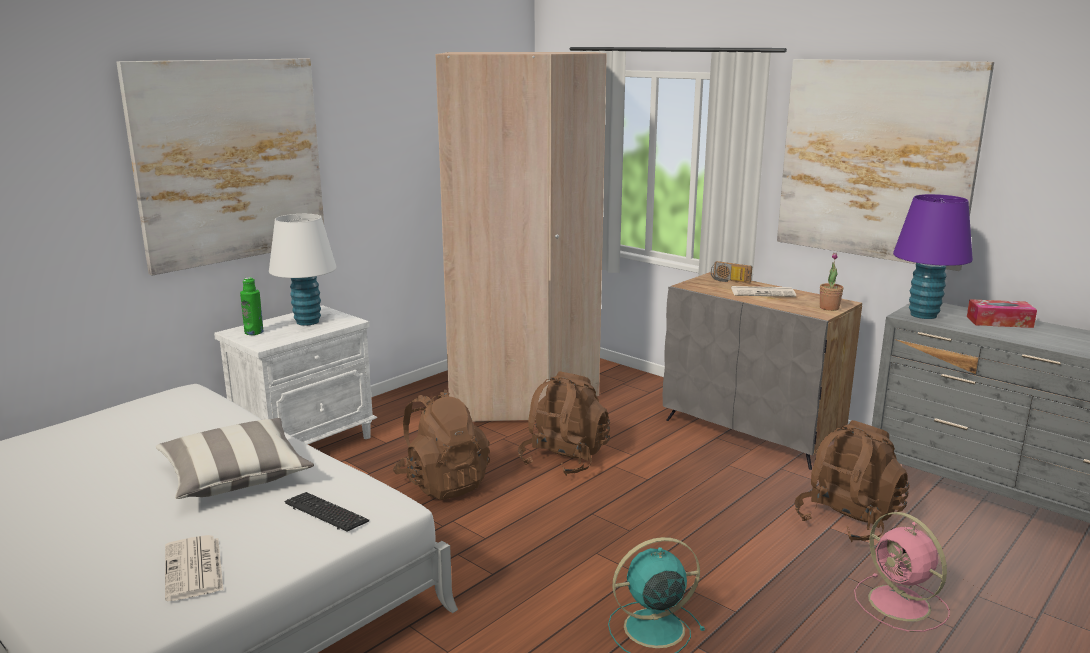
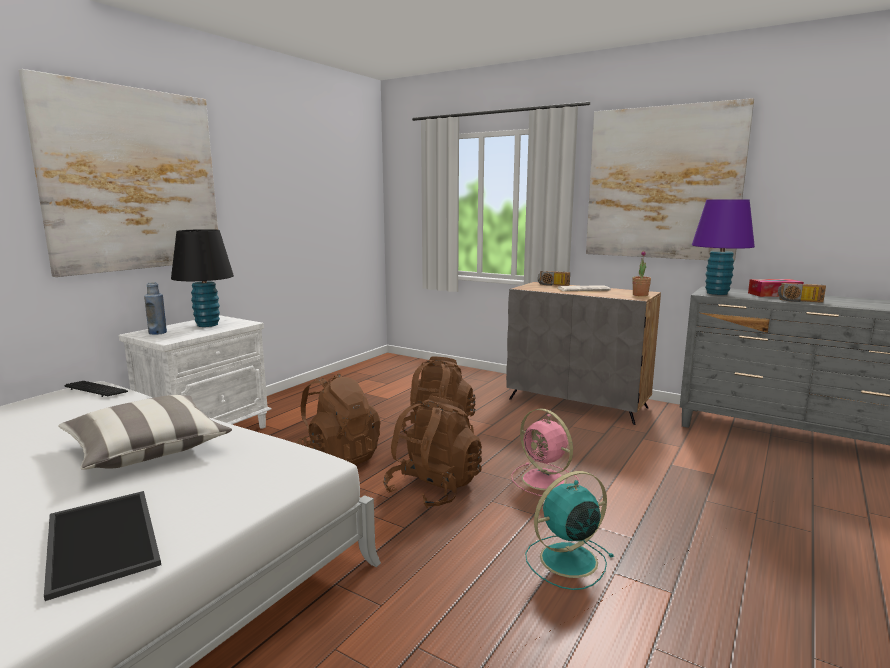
camera: 10 degrees left, 5 degrees down
newspaper [165,535,223,601] -> tray [44,491,161,601]
green bottle [240,277,263,335] -> blue bottle [144,282,167,335]
white table lamp [269,214,337,326] -> black table lamp [171,229,234,327]
keyboard [285,492,369,532] -> keyboard moved to [64,381,128,397]
beige wardrobe [436,52,607,422] -> none
brown backpack [795,420,910,542] -> brown backpack moved to [383,395,482,508]
pink fan [854,512,950,632] -> pink fan moved to [511,408,580,496]
none -> radio [778,283,826,303]

